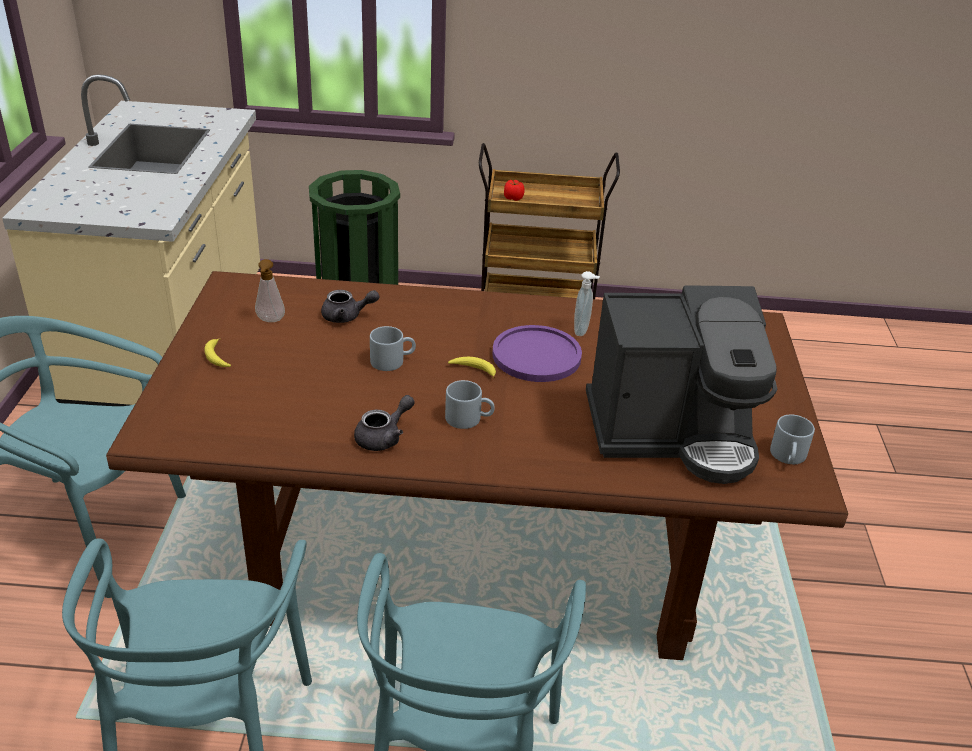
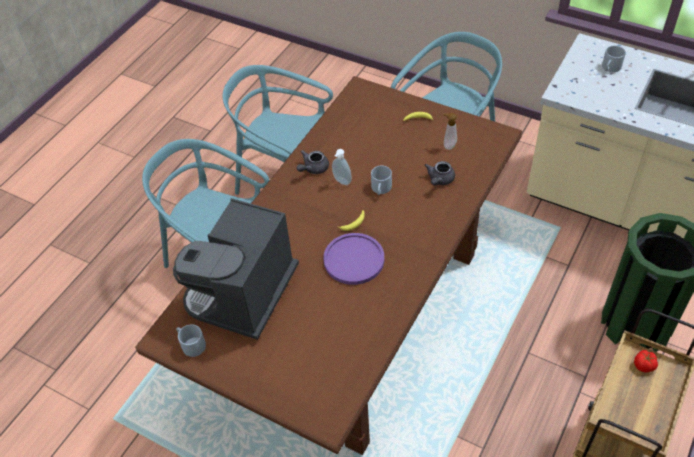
camera: 120 degrees right, 15 degrees up
grey teapot [354,395,415,451] -> grey teapot turned 60 degrees clockwise [297,150,329,174]
grey mug [445,380,495,429] -> grey mug moved to [602,45,626,72]
soap dispenser [574,271,600,336] -> soap dispenser moved to [332,149,352,185]

